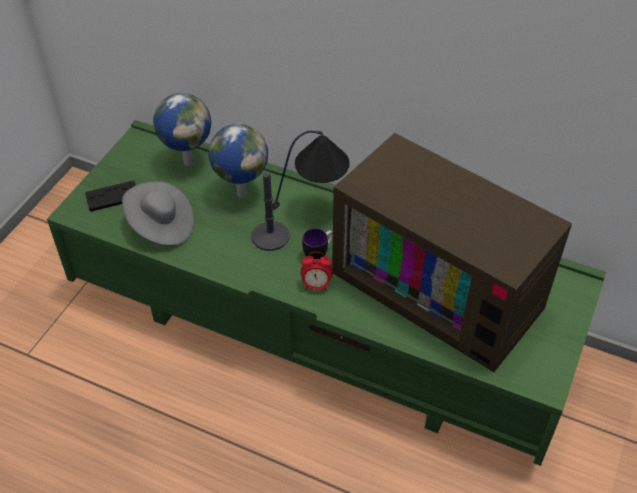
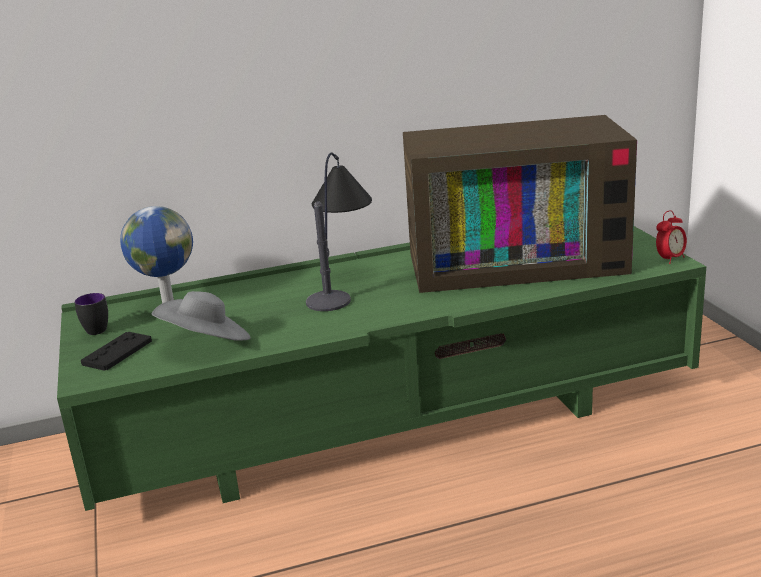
camera: 40 degrees left, 25 degrees down
globe [208,124,268,198] -> none
alarm clock [301,252,333,292] -> alarm clock moved to [656,210,687,264]
mug [302,228,333,259] -> mug moved to [75,293,108,335]

